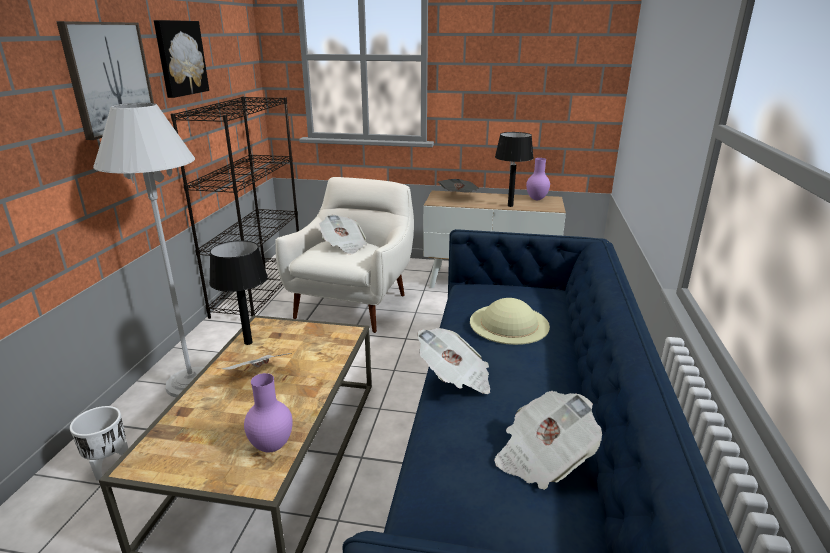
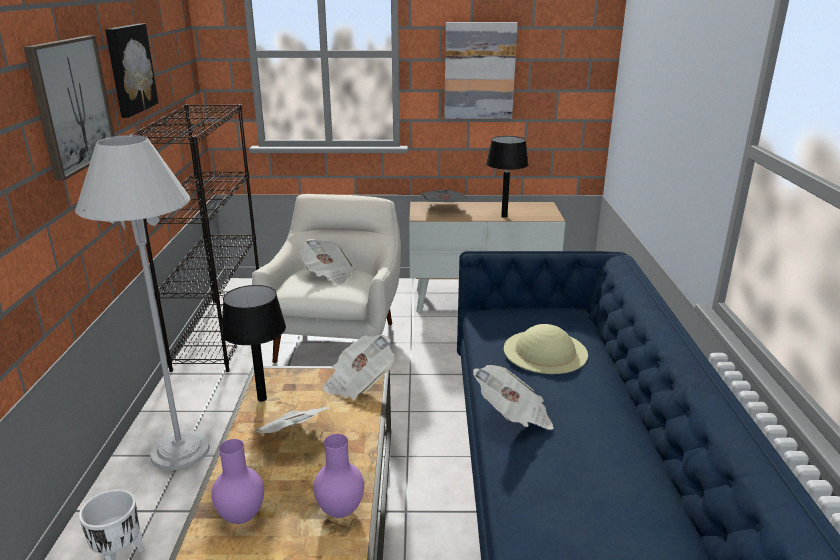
camera: 10 degrees left, 0 degrees up
newspaper [494,391,602,490] -> newspaper moved to [323,335,394,399]
purple vase [526,158,550,200] -> purple vase moved to [211,439,264,524]
none -> picture [444,22,518,119]

